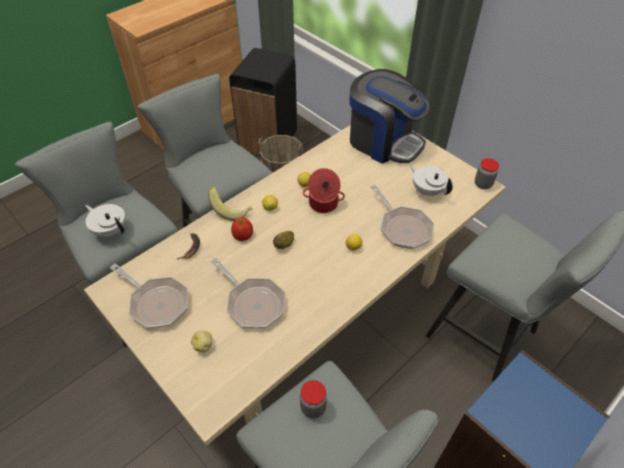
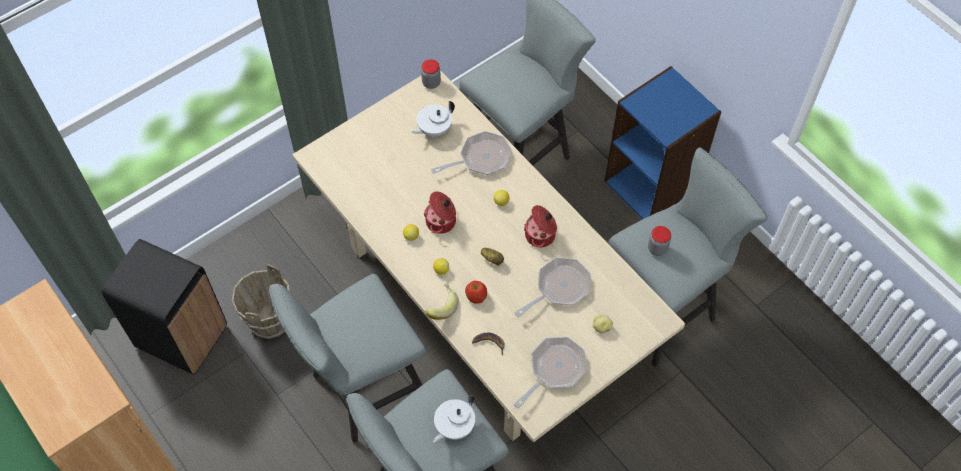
camera: 85 degrees left, 10 degrees up
coffee machine [350,69,430,164] -> none
none -> cooking pot [524,205,557,247]

